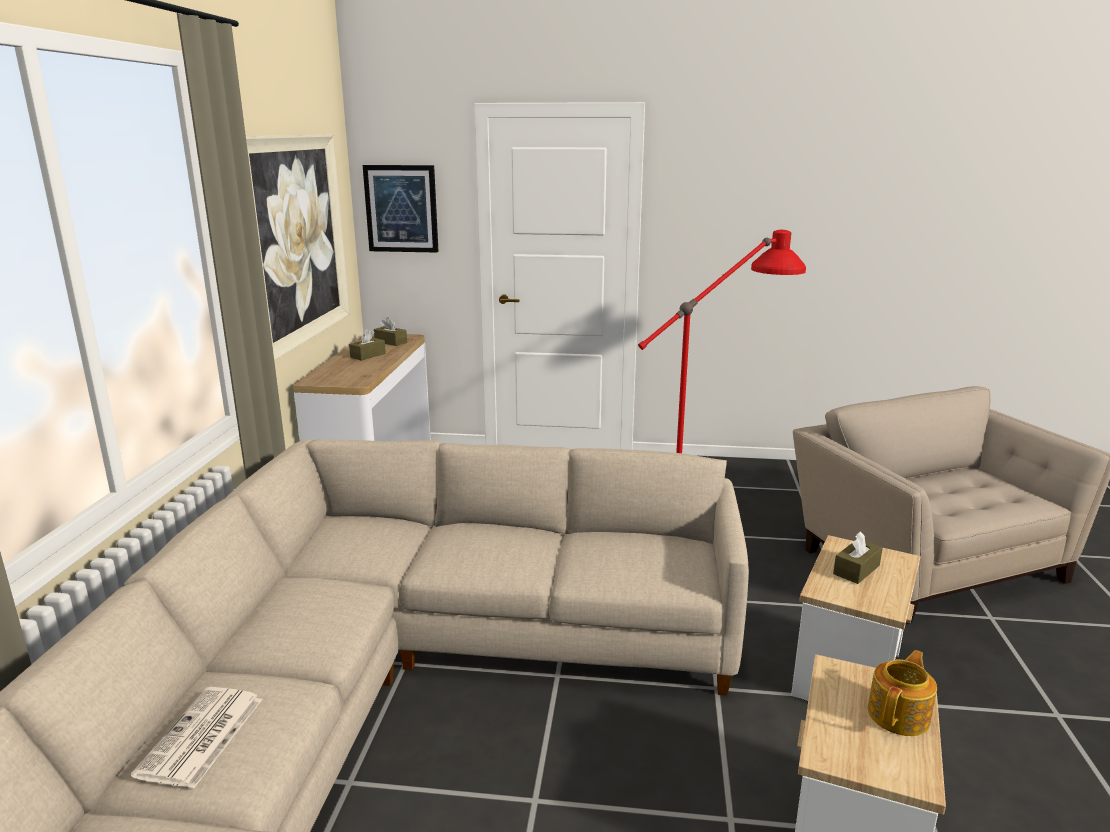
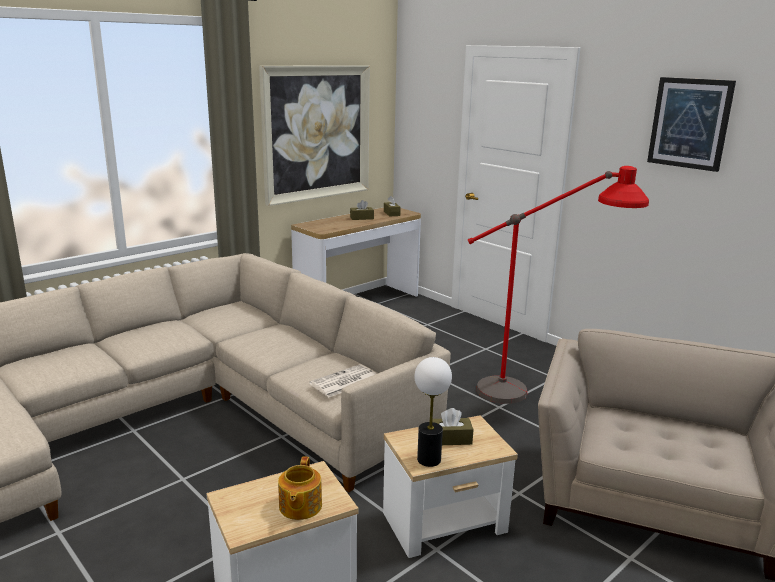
camera: 40 degrees right, 0 degrees up
newspaper [131,687,262,788] -> newspaper moved to [309,364,376,397]
picture [363,165,439,253] -> picture moved to [647,77,736,172]
teapot [867,650,937,736] -> teapot turned 105 degrees clockwise [278,456,322,520]
none -> table lamp [415,357,452,467]

